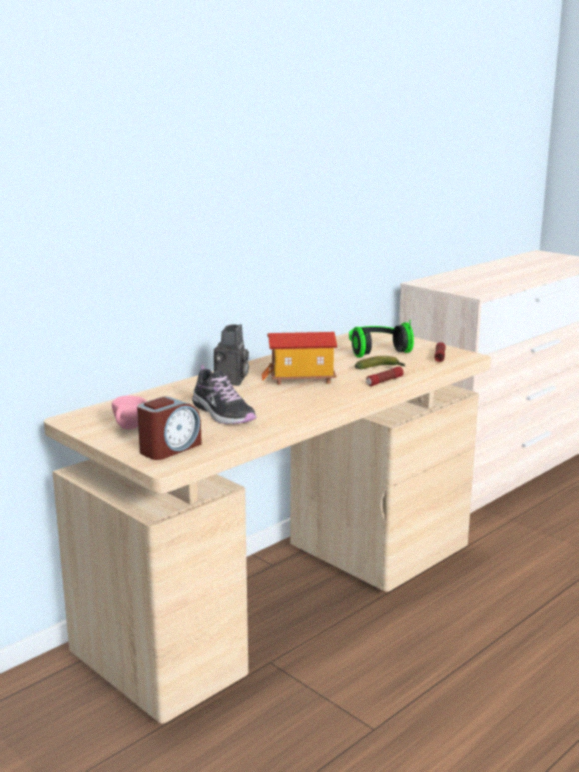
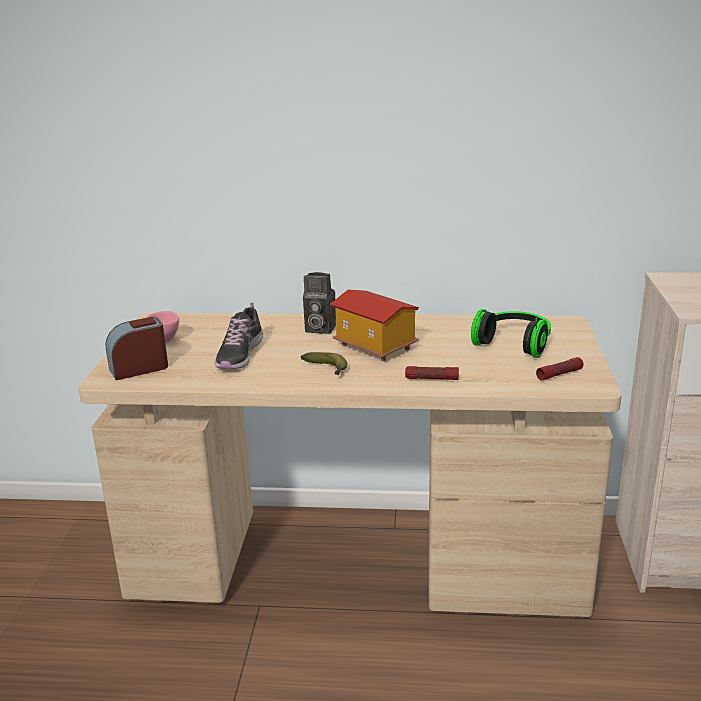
camera: 50 degrees right, 5 degrees up
alarm clock [137,396,202,460] -> alarm clock turned 150 degrees clockwise [106,317,168,380]
camera [214,324,249,386] -> camera turned 45 degrees clockwise [303,272,336,334]
banana [355,356,405,369] -> banana moved to [301,352,347,375]

